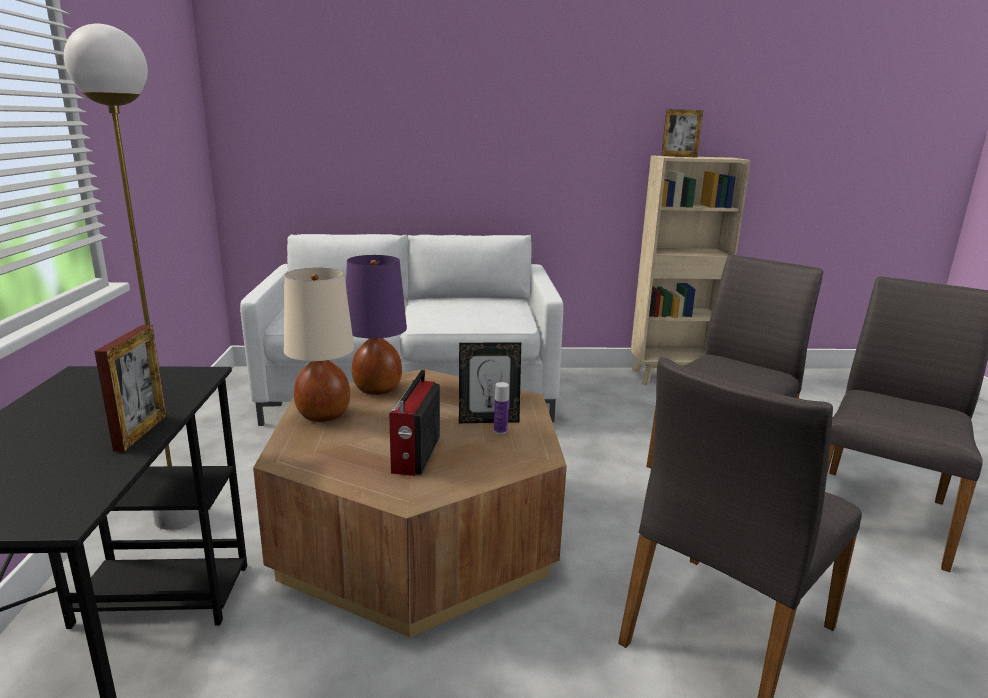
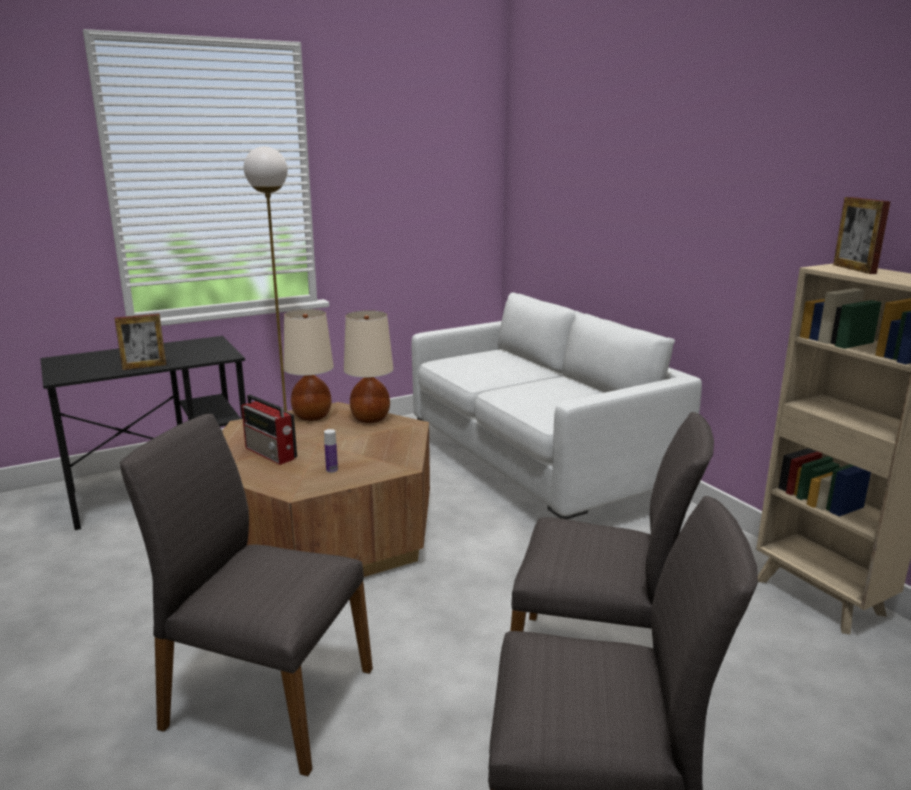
camera: 65 degrees right, 0 degrees up
purple table lamp [346,255,407,395] -> beige table lamp [344,310,394,423]
radio [389,370,440,476] -> radio turned 120 degrees counterclockwise [241,395,297,465]
picture frame [459,342,521,423] -> none

